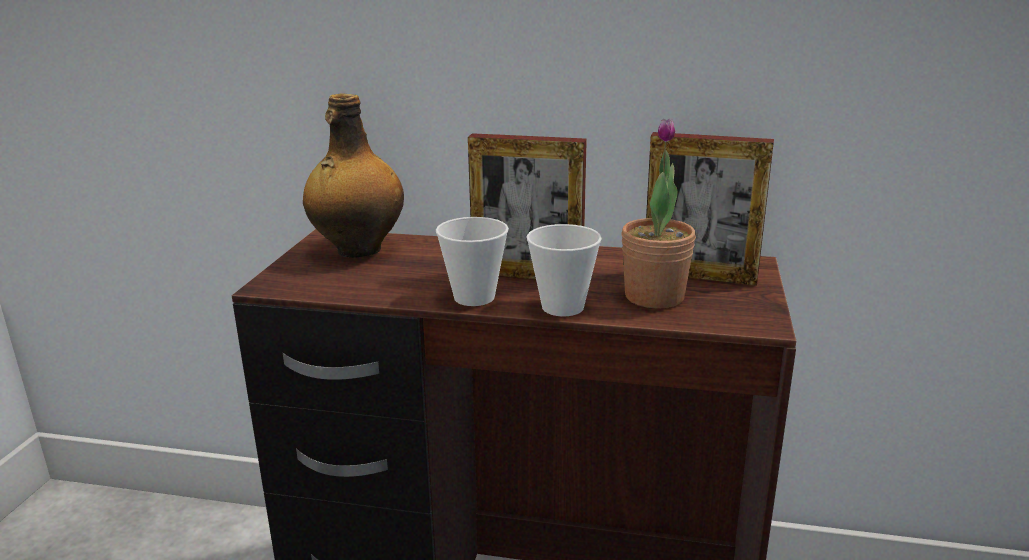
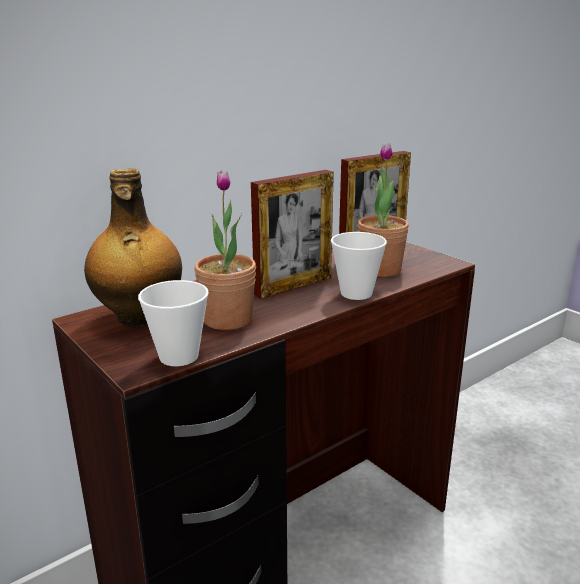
camera: 50 degrees left, 0 degrees up
cup [436,217,509,306] -> cup moved to [138,280,209,366]
none -> potted plant [194,170,256,330]

